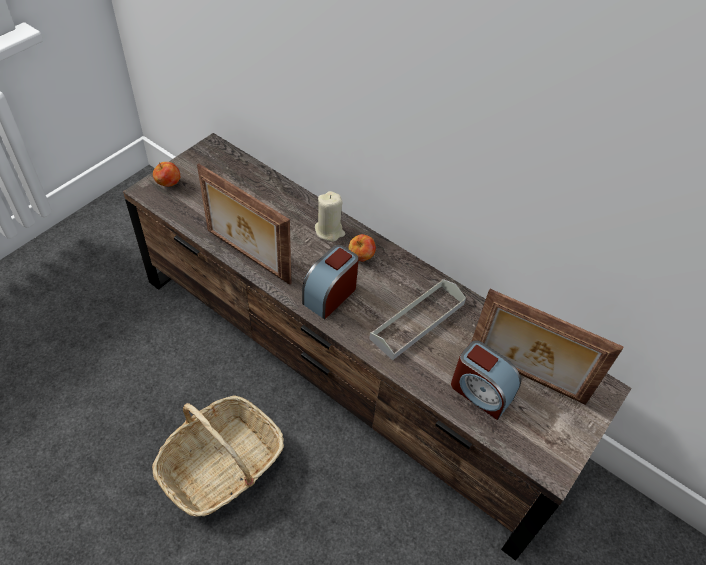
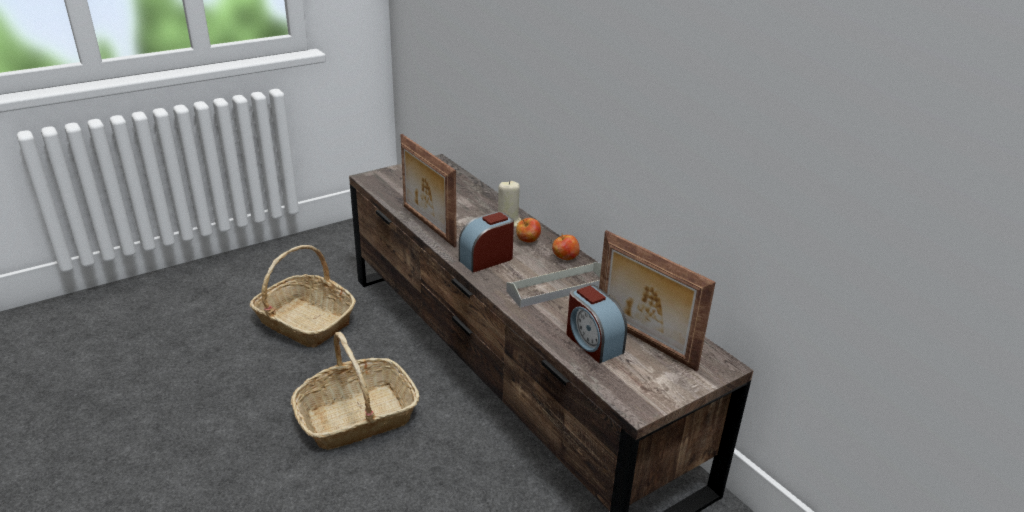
camera: 20 degrees right, 20 degrees down
apple [153,162,180,187] -> apple moved to [552,234,579,260]
none -> basket [250,245,356,347]

